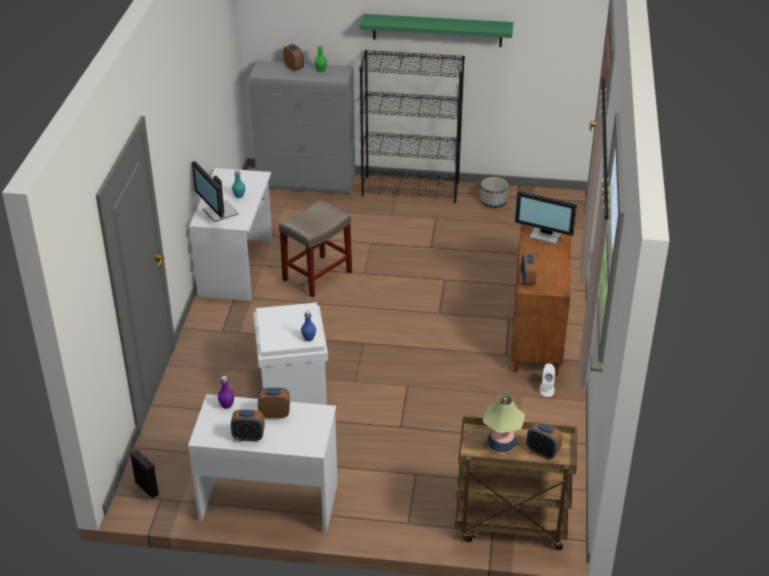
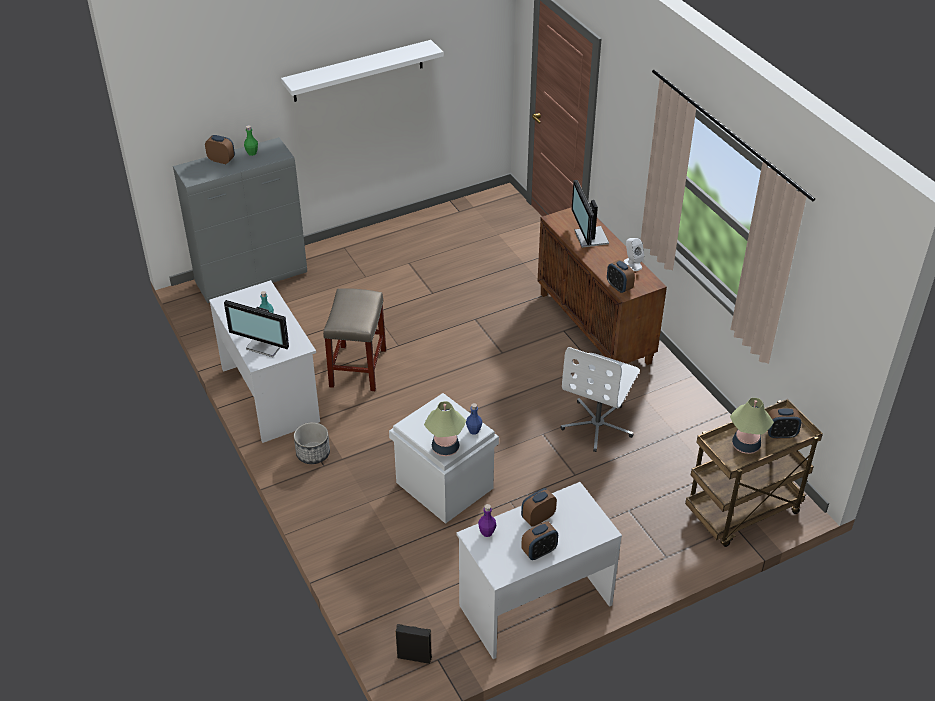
camera: 35 degrees left, 5 degrees up
green shelf [360,14,513,47] -> white shelf [281,40,443,102]
black bookcase [360,50,465,203] -> none
planter [480,177,508,208] -> planter moved to [294,422,330,464]
monitor [515,191,577,245] -> monitor turned 90 degrees clockwise [571,180,609,248]
white speaker [540,363,555,397] -> white speaker moved to [623,238,644,271]
none -> table lamp [424,401,466,456]
none -> white office chair [561,347,640,452]

